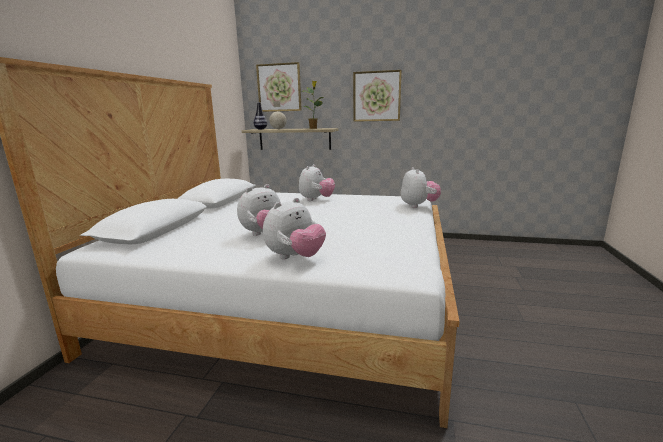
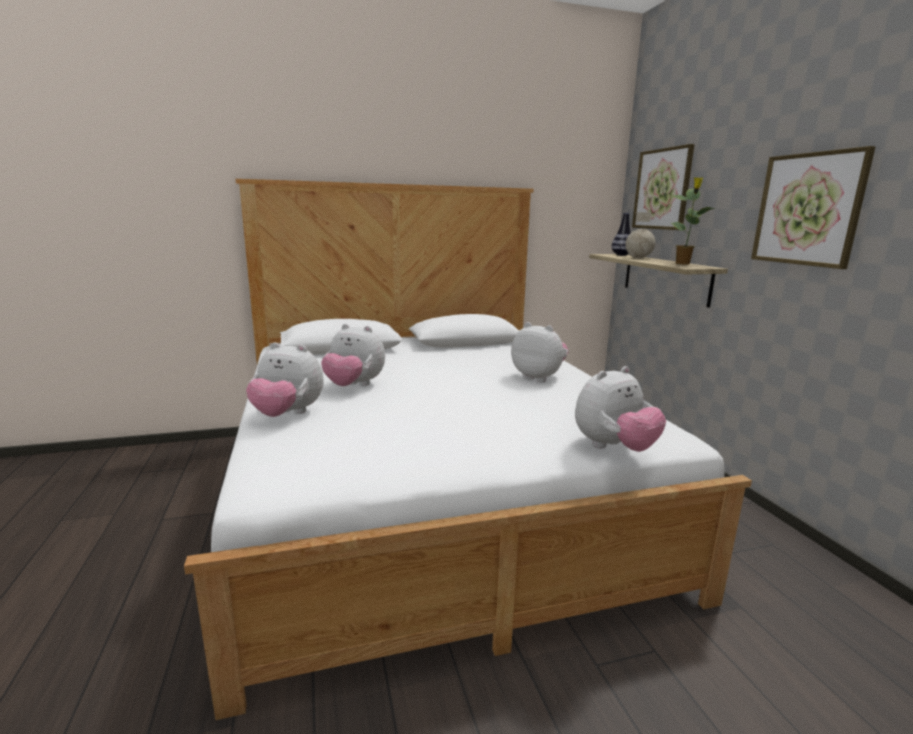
camera: 60 degrees right, 0 degrees up
plush toy [299,164,335,201] -> plush toy turned 135 degrees counterclockwise [511,322,569,382]

